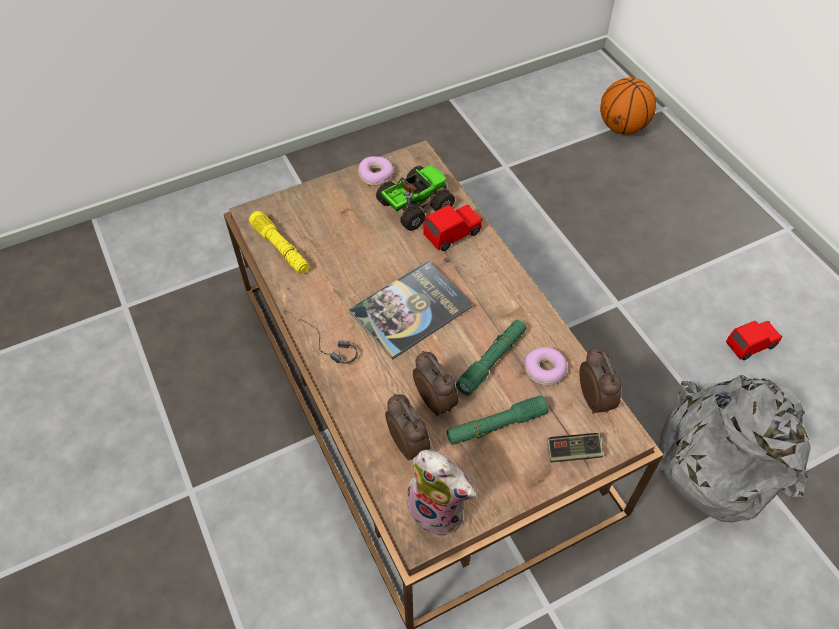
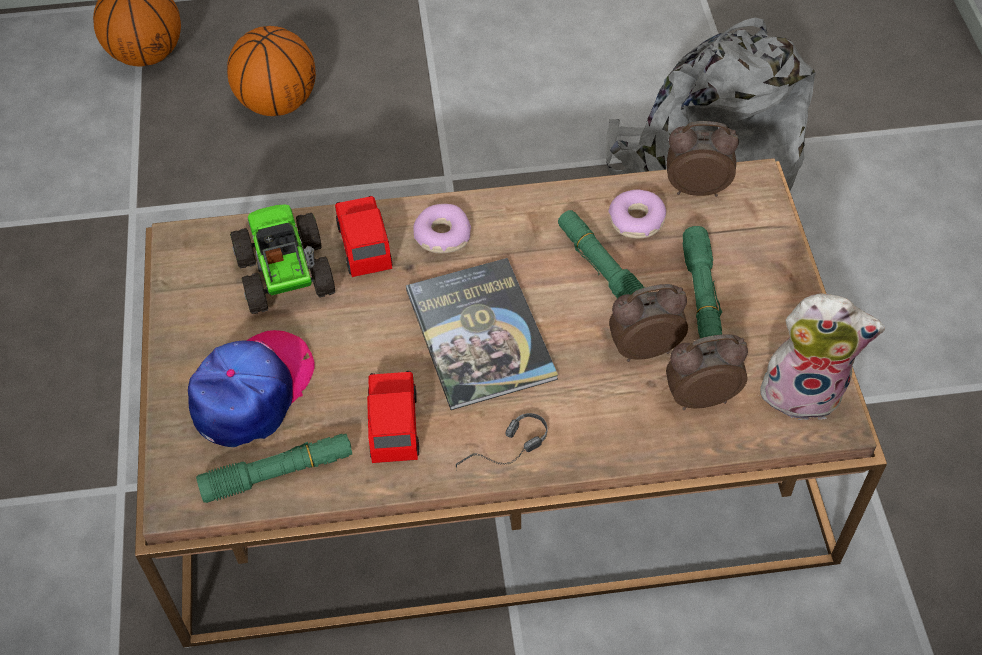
camera: 70 degrees left, 0 degrees up
yellow flashlight [249,211,309,274] -> green flashlight [196,434,352,503]
donut [358,156,394,186] -> donut moved to [413,204,471,253]
plush toy [401,450,475,537] -> plush toy turned 45 degrees clockwise [759,293,885,420]
game controller [547,433,603,462] -> none
red toy car [726,321,782,360] -> red toy car moved to [367,371,419,463]
none -> cap [188,330,315,447]
none -> basketball [227,26,316,116]

